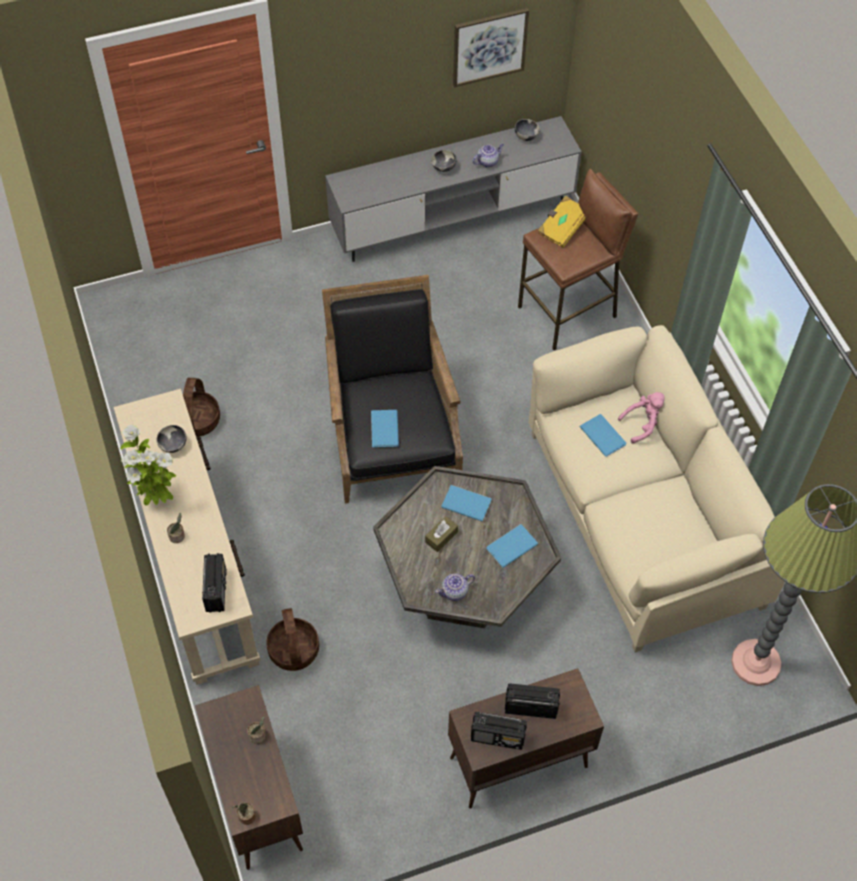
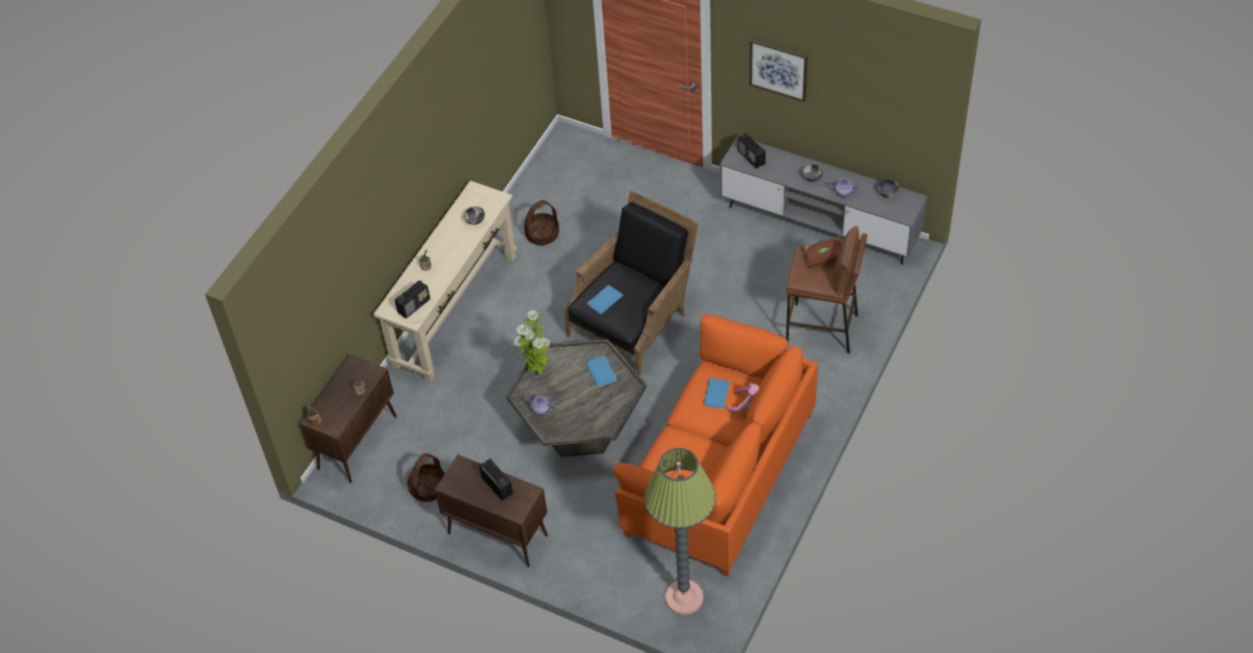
camera: 50 degrees right, 5 degrees down
potted plant [120,425,176,506] -> potted plant moved to [514,310,550,374]
basket [266,608,319,671] -> basket moved to [407,453,445,502]
brown tissue box [425,516,458,552] -> none
picture [453,8,529,87] -> picture moved to [749,39,808,102]
radio [471,712,527,750] -> radio moved to [738,133,766,168]
blue book [487,524,538,568] -> none
beige sofa [528,325,785,652] -> orange sofa [613,314,818,577]
yellow book [537,195,585,248] -> brown book [804,236,841,268]

